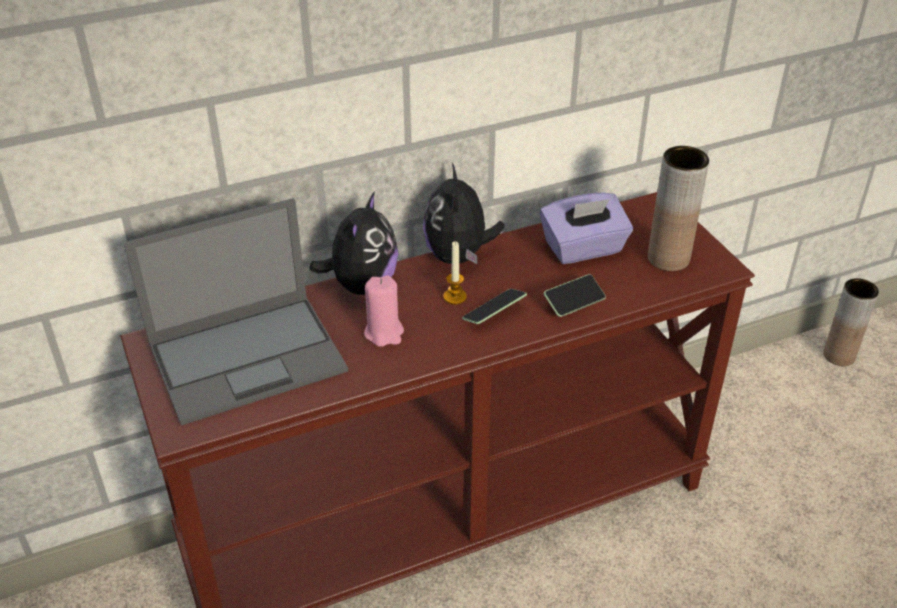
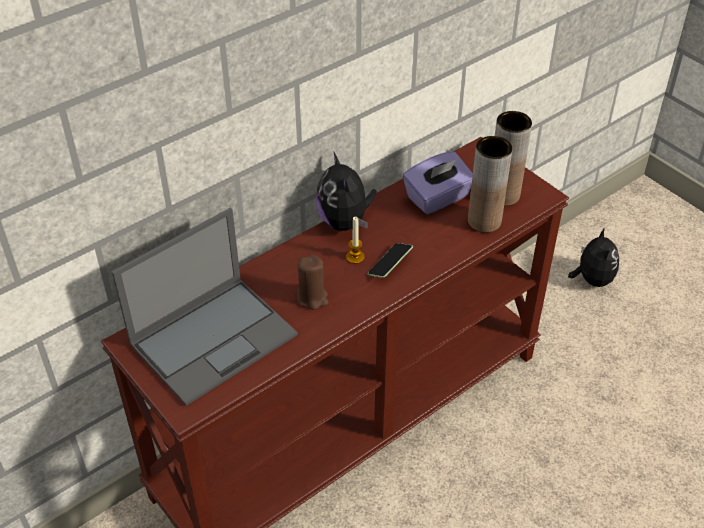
camera: 15 degrees left, 5 degrees up
plush toy [309,191,398,295] -> plush toy moved to [568,227,619,287]
pink candle [364,276,404,347] -> brown candle [297,254,329,310]
phone [544,274,606,317] -> none
brown vase [823,278,879,366] -> brown vase moved to [468,136,512,233]

